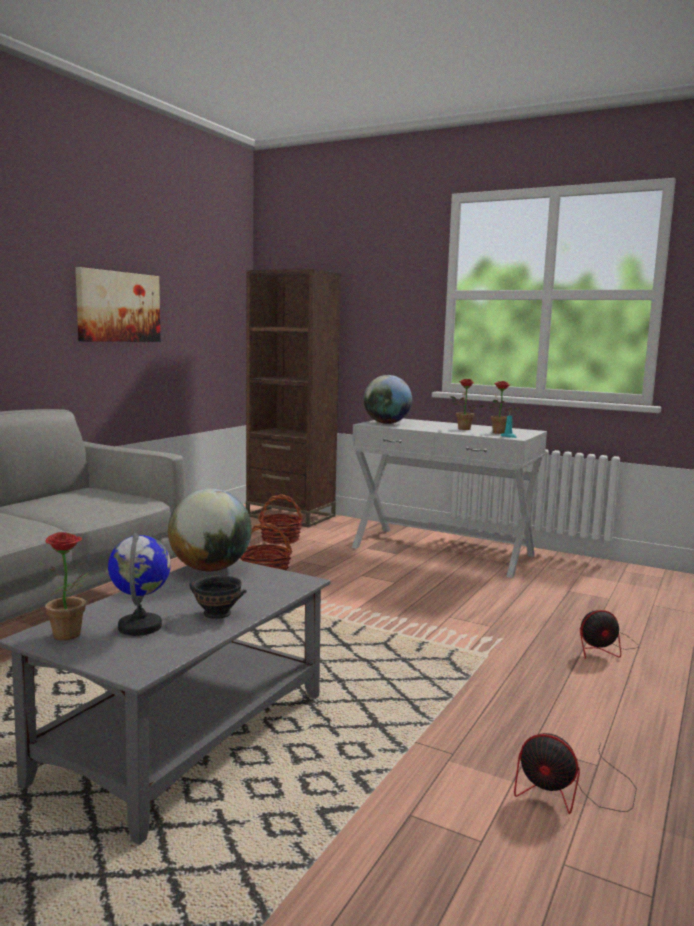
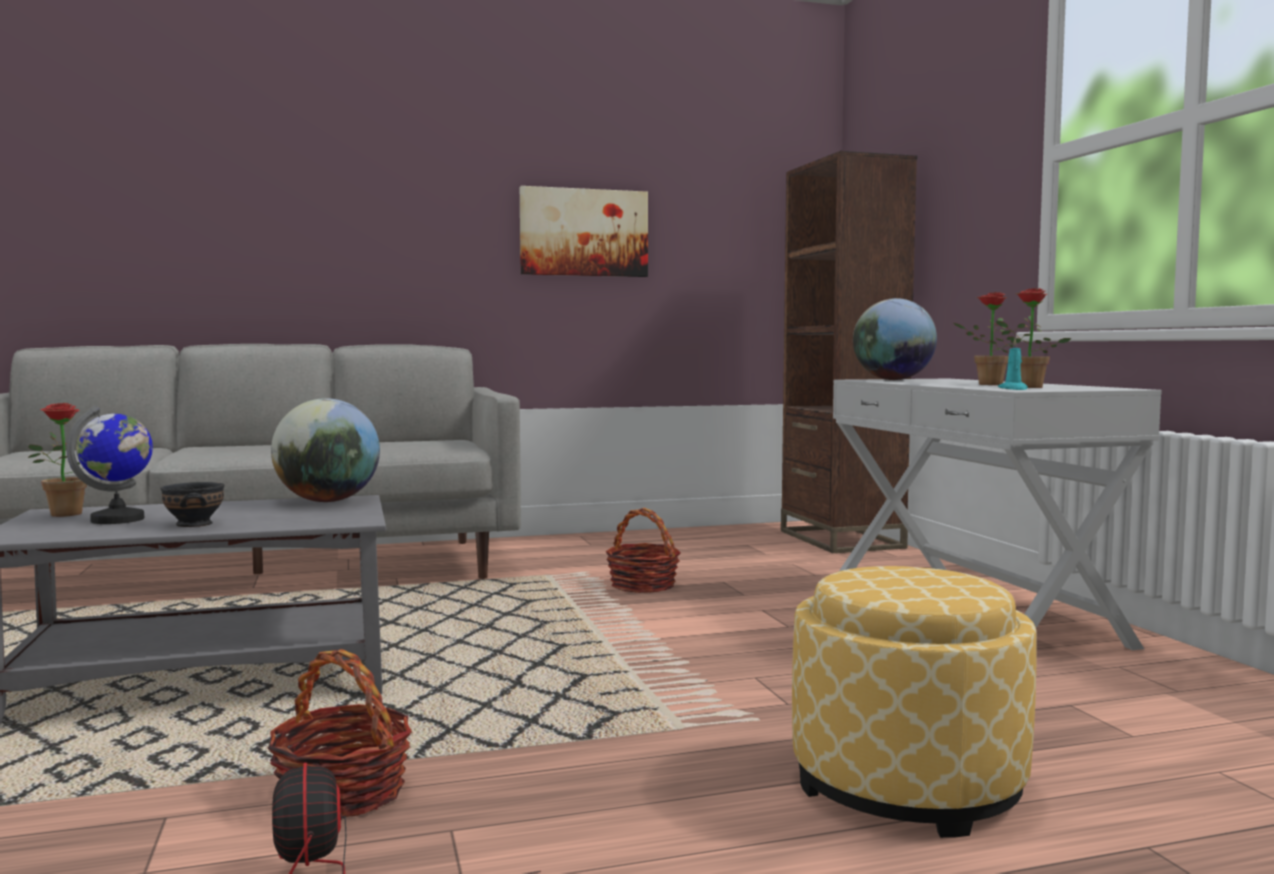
camera: 45 degrees right, 5 degrees down
basket [258,494,303,545] -> basket moved to [267,649,412,817]
fan [579,610,639,659] -> ottoman [792,566,1036,838]

